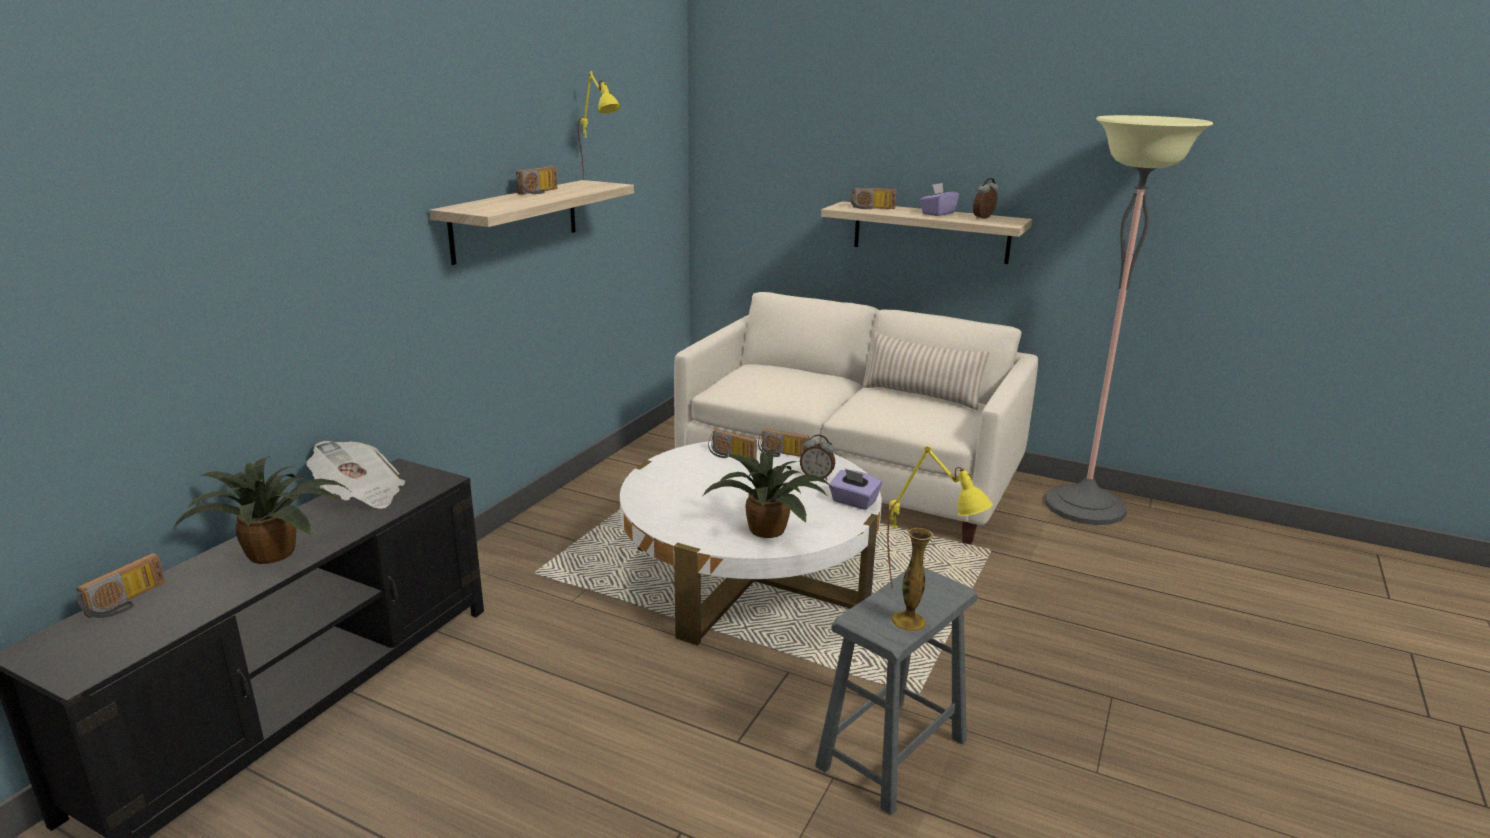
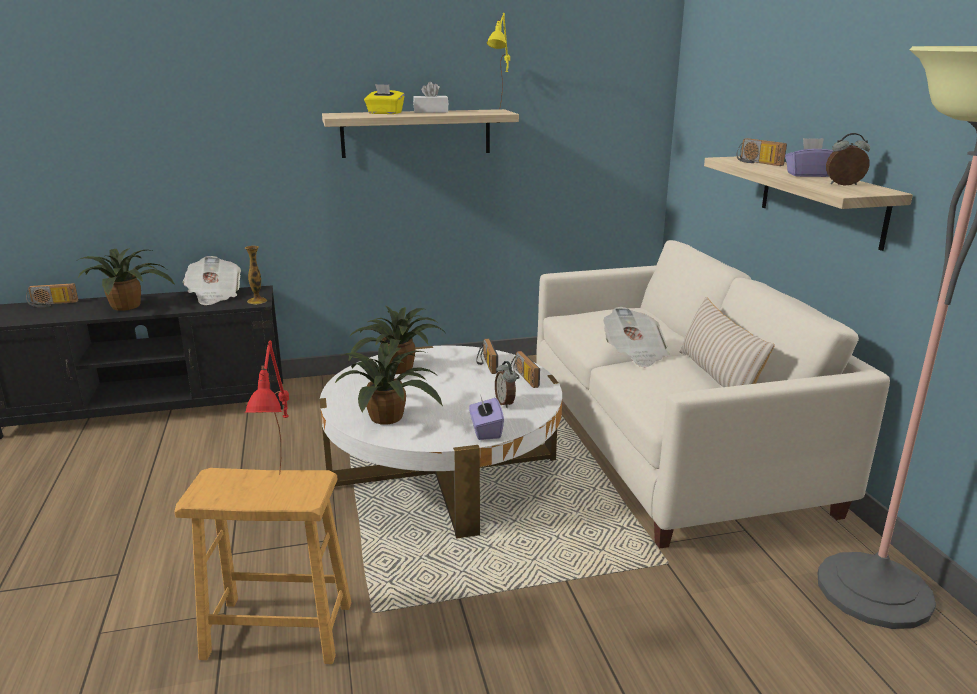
camera: 50 degrees right, 0 degrees up
radio [516,166,557,195] -> white tissue box [413,82,448,113]
grey stool [815,568,978,815] -> brown stool [174,468,352,664]
yellow table lamp [887,446,993,589] -> red table lamp [245,340,289,474]
vase [891,528,933,632] -> vase moved to [245,246,267,304]
none -> potted plant [348,306,445,374]
none -> yellow tissue box [364,84,405,114]
none -> newspaper [603,307,669,368]

